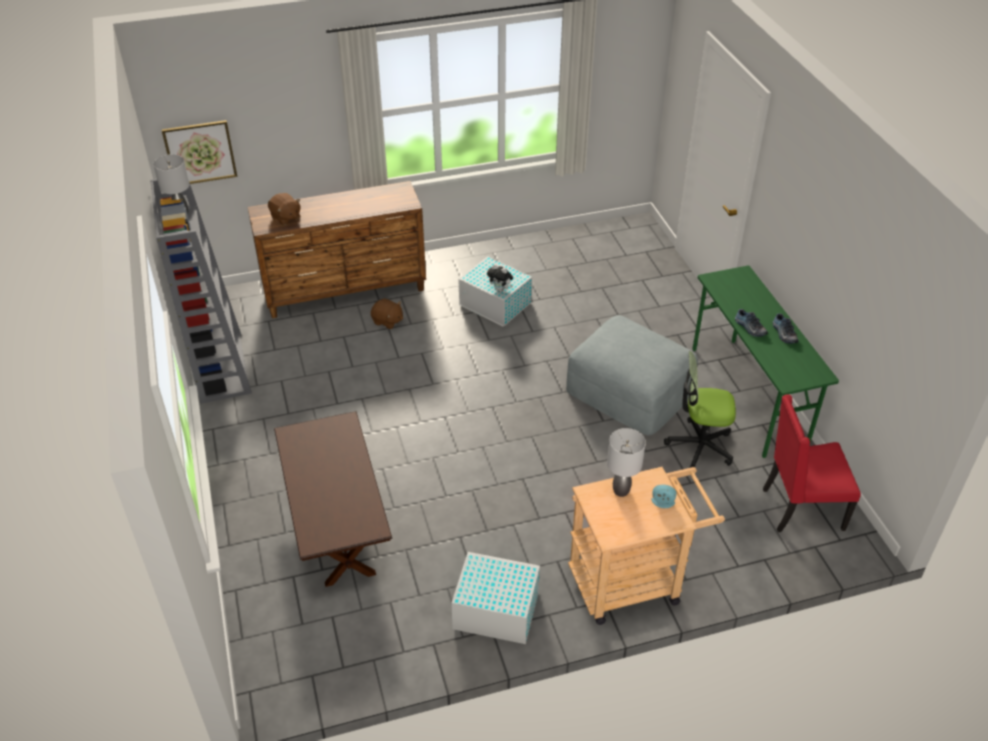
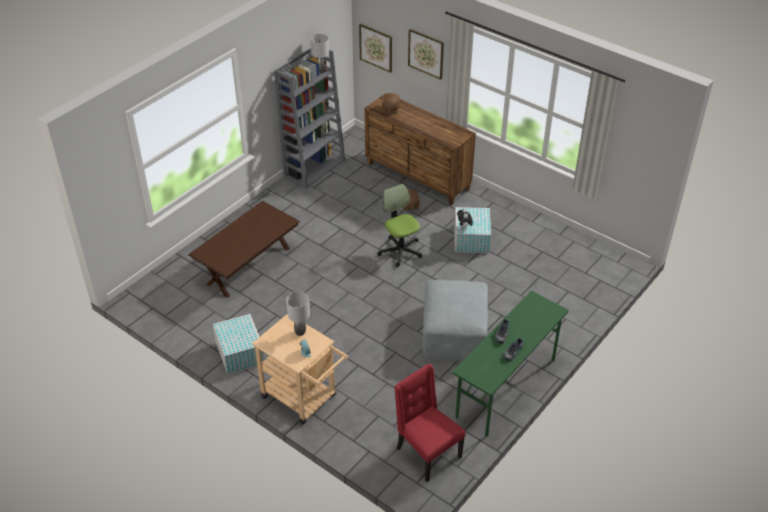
camera: 55 degrees right, 0 degrees up
office chair [664,351,736,468] -> office chair moved to [377,184,422,267]
none -> picture [408,29,444,80]

